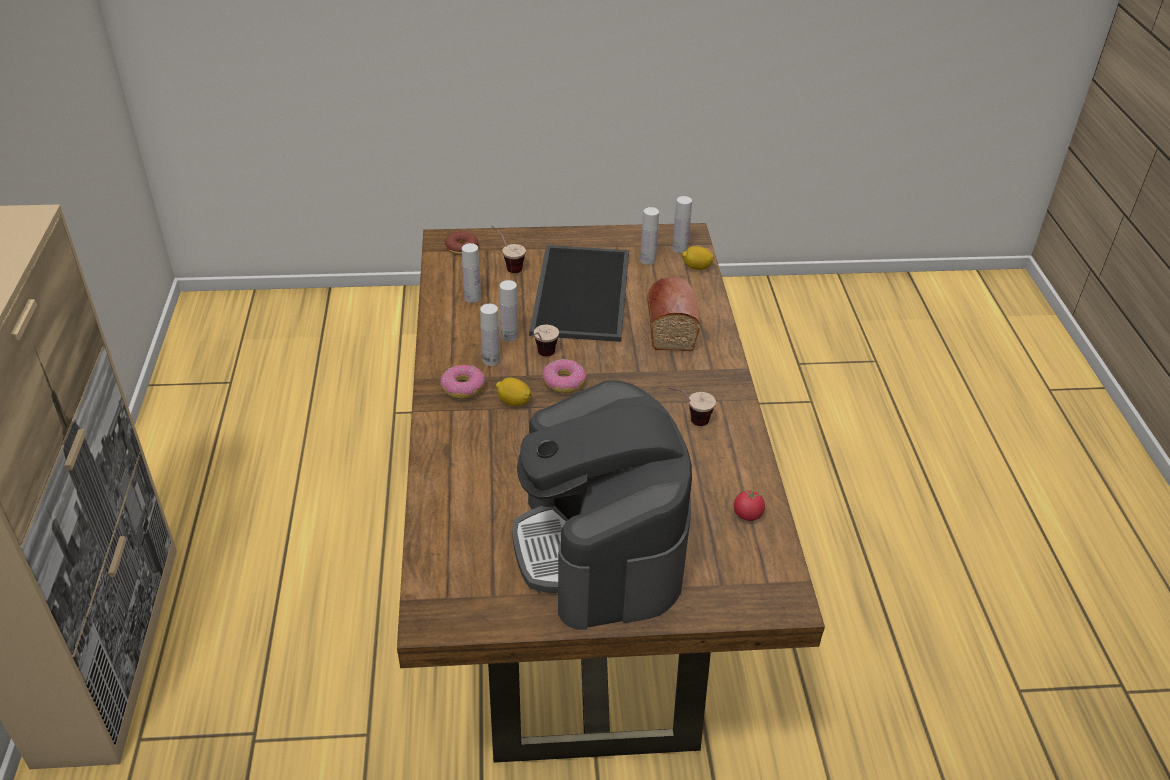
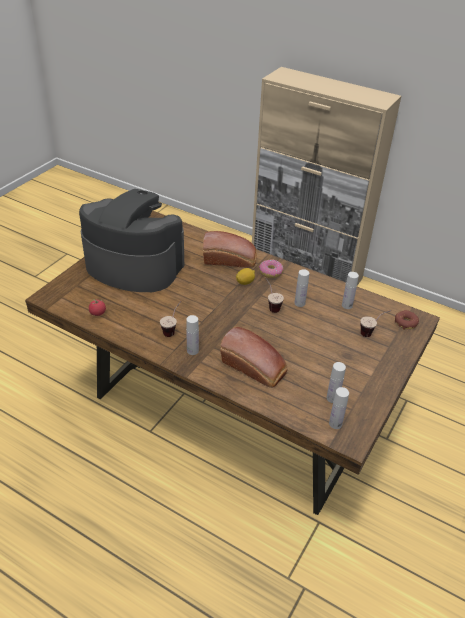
camera: 125 degrees right, 0 degrees up
white bottle [480,304,500,366] -> white bottle moved to [186,315,199,355]
tray [529,245,629,342] -> none
donut [542,359,587,394] -> none
lemon [682,246,714,270] -> none
none -> bread [203,231,257,268]

